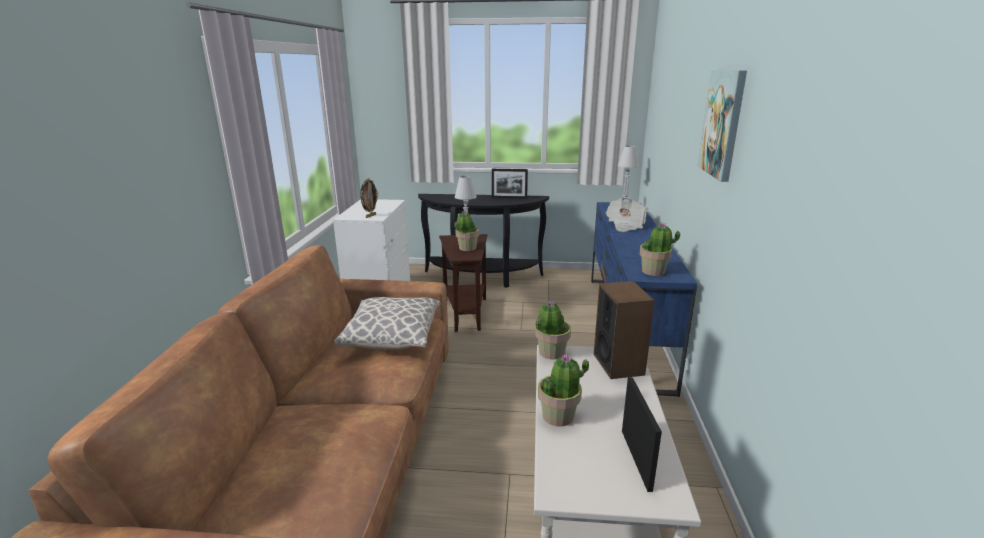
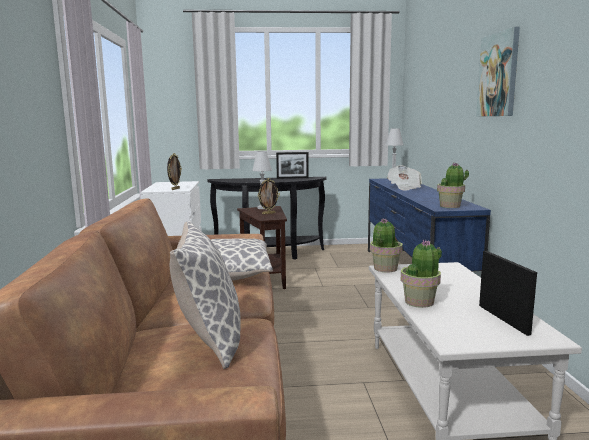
camera: 10 degrees left, 10 degrees down
potted plant [455,211,479,251] -> picture frame [257,178,280,214]
speaker [594,281,655,379] -> none
none -> pillow [170,221,240,369]

